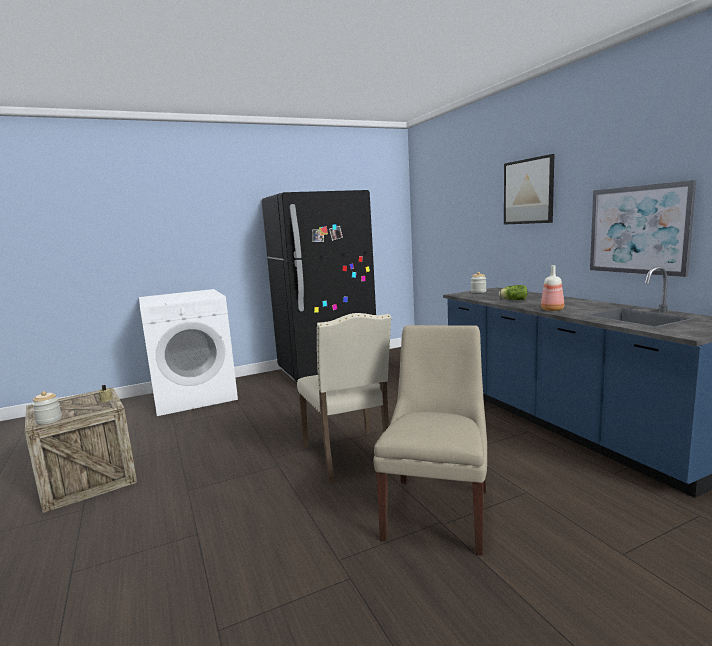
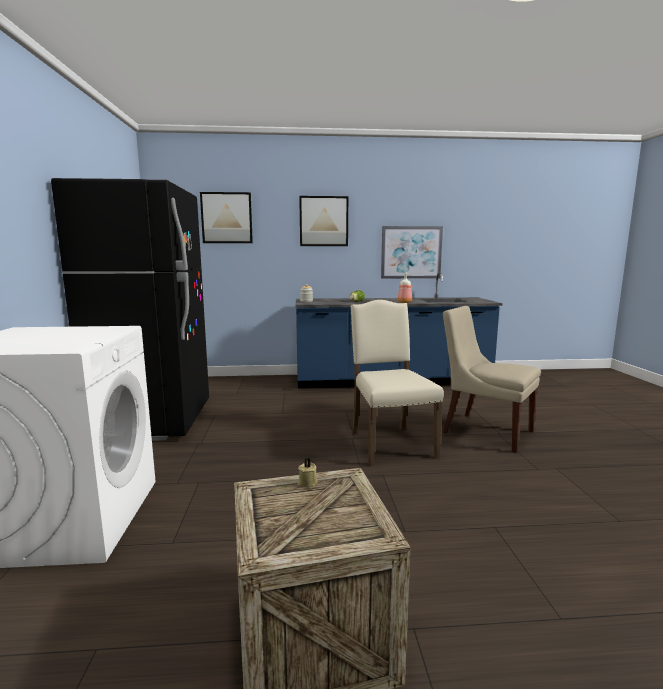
camera: 70 degrees left, 0 degrees up
jar [32,391,62,425] -> none
beige chair [297,313,391,483] -> beige chair turned 105 degrees counterclockwise [350,300,444,466]
none -> picture [200,192,253,243]

